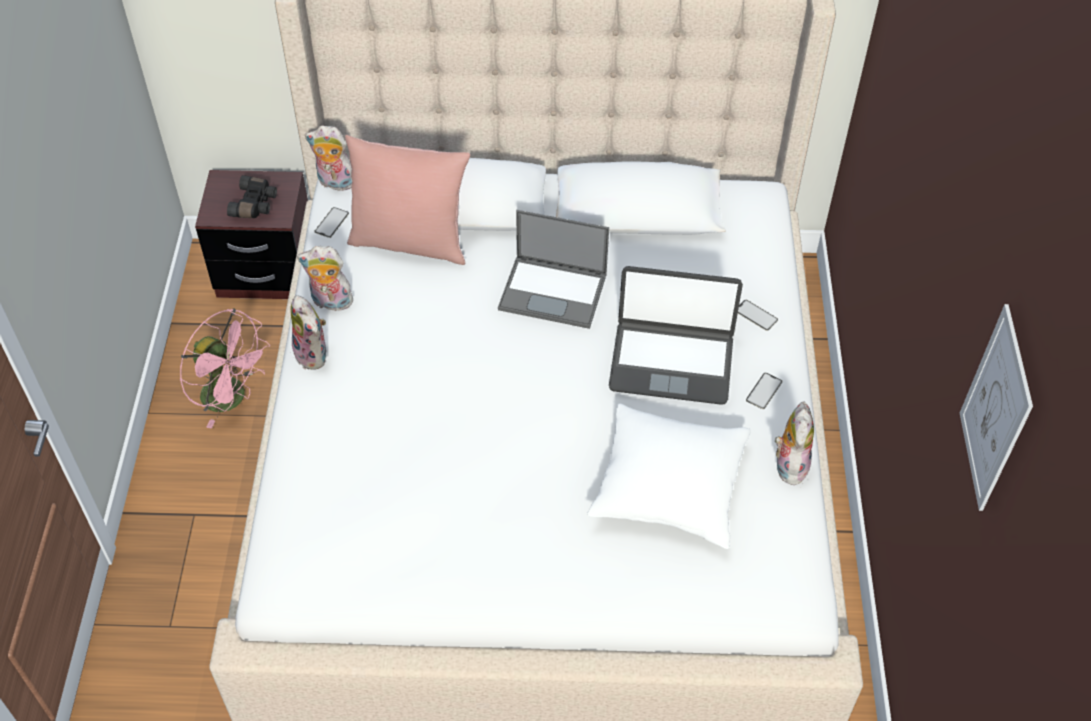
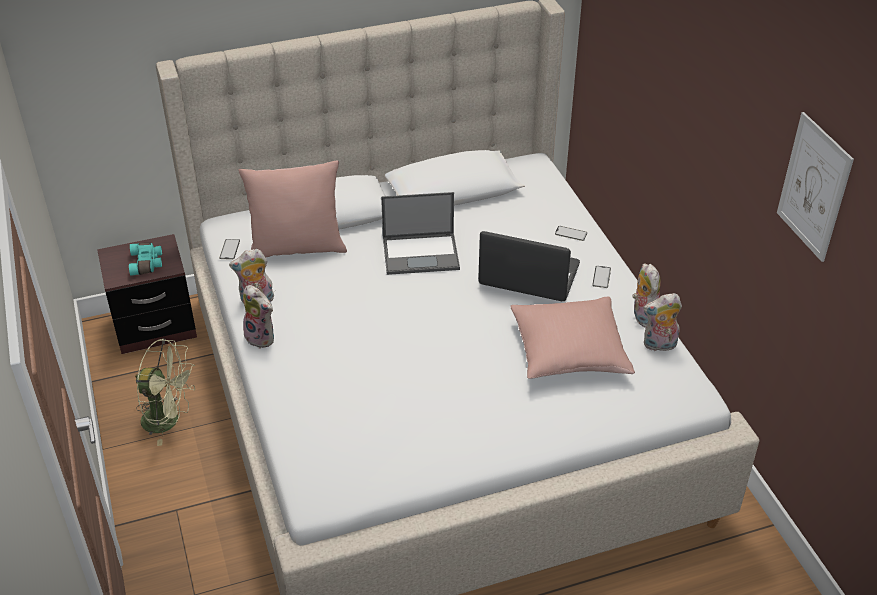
camera: 20 degrees left, 10 degrees down
pink fan [180,308,270,429] -> green fan [135,339,195,446]
black binoculars [227,175,277,218] -> turquoise binoculars [129,243,162,276]
plush toy [305,125,352,191] -> plush toy moved to [643,293,682,351]
white pillow [587,403,751,549] -> pink pillow [510,297,635,379]
laptop [609,266,743,405] -> laptop turned 150 degrees counterclockwise [478,231,580,301]

